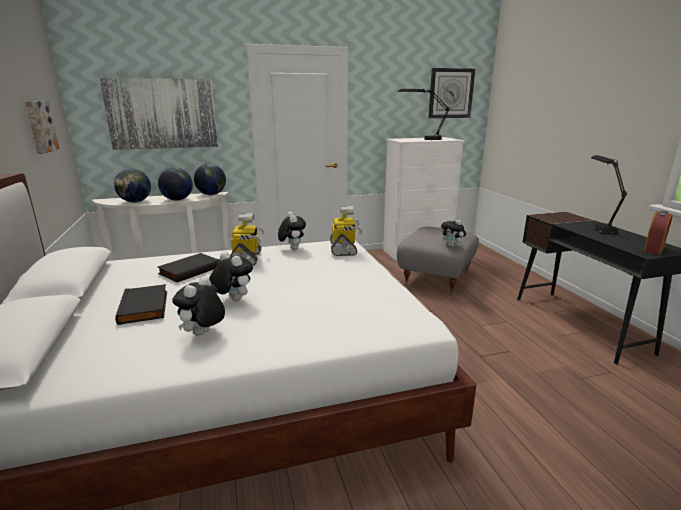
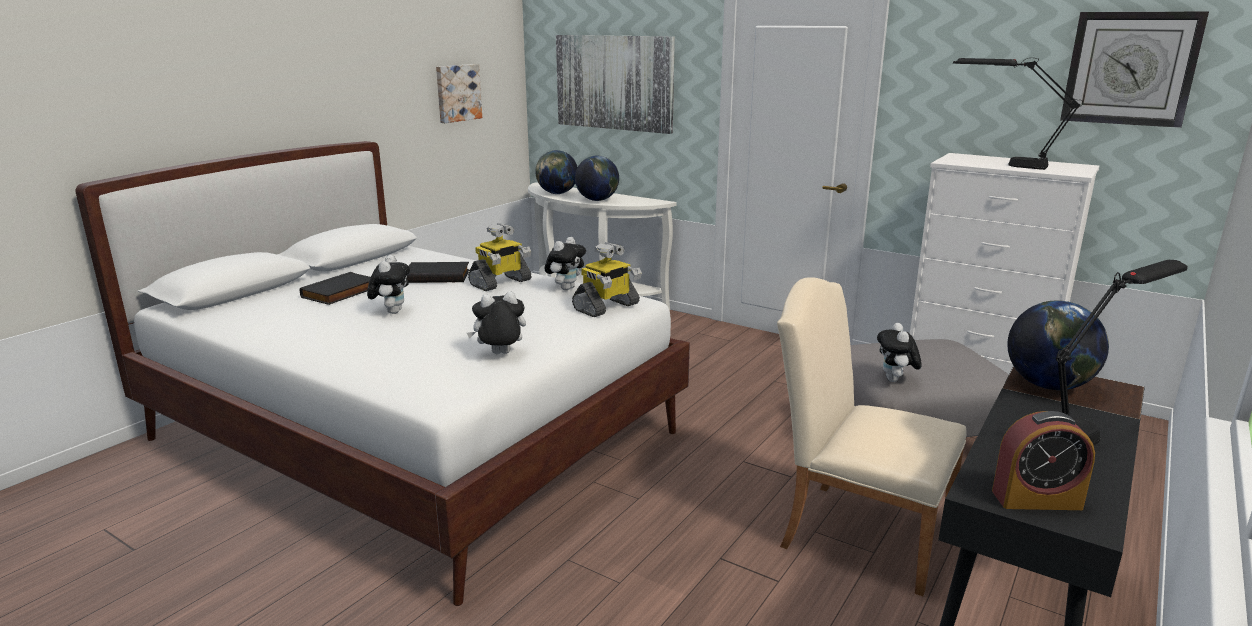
camera: 50 degrees right, 0 degrees up
plush toy [172,276,225,336] -> plush toy moved to [467,292,526,354]
globe [194,164,226,195] -> globe moved to [1007,300,1109,390]
none -> beige chair [777,277,967,596]

